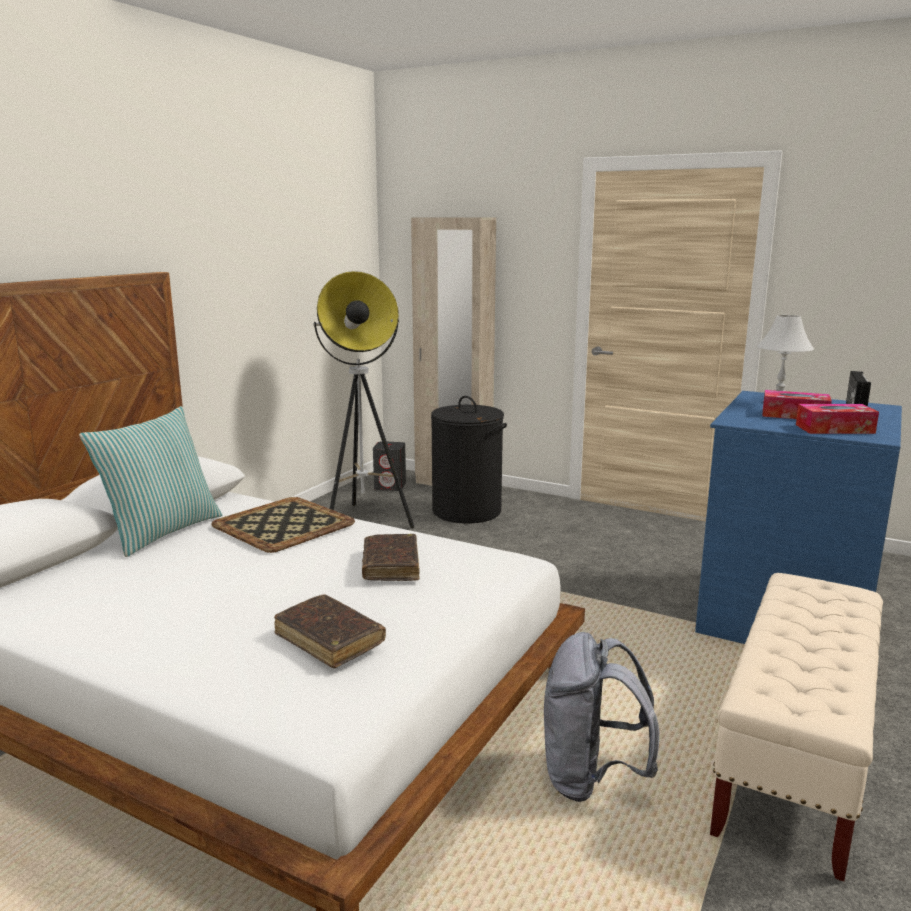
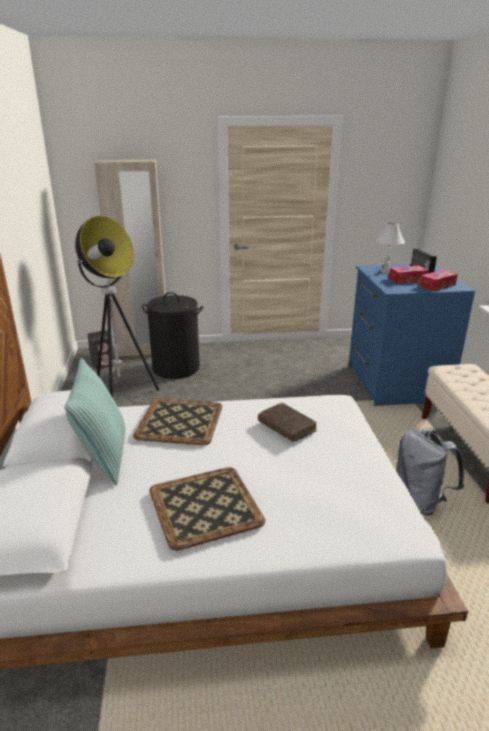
camera: 35 degrees left, 10 degrees up
brown book [274,594,386,668] -> none
none -> tray [149,467,265,551]

